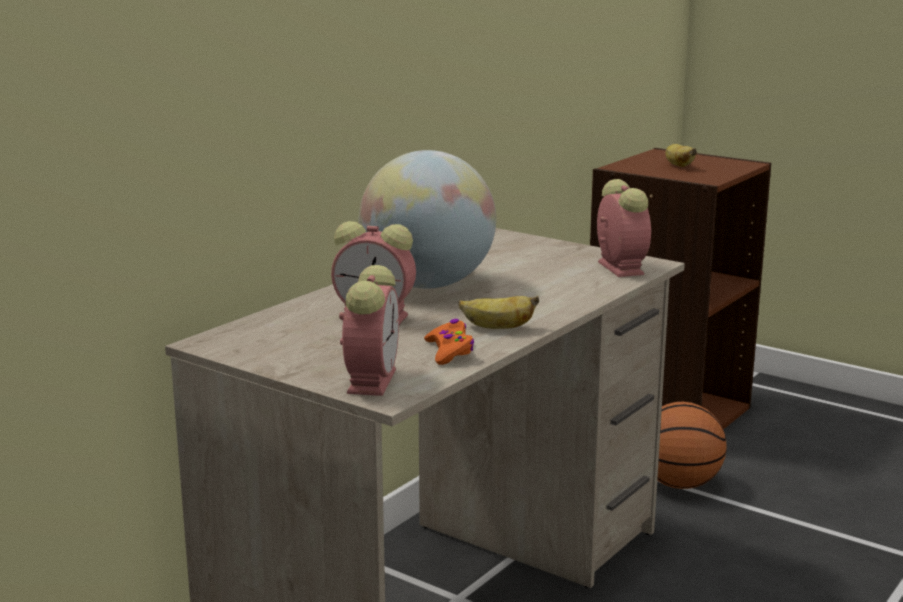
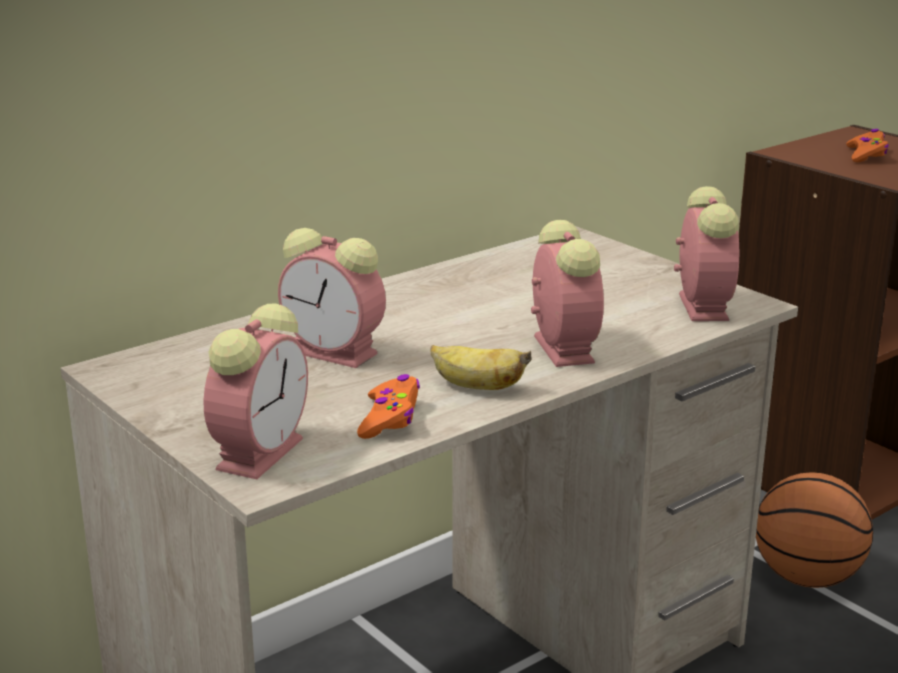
camera: 15 degrees right, 5 degrees up
globe [359,150,496,288] -> none
banana [665,144,697,167] -> orange game controller [846,129,889,162]
none -> alarm clock [531,220,604,367]

